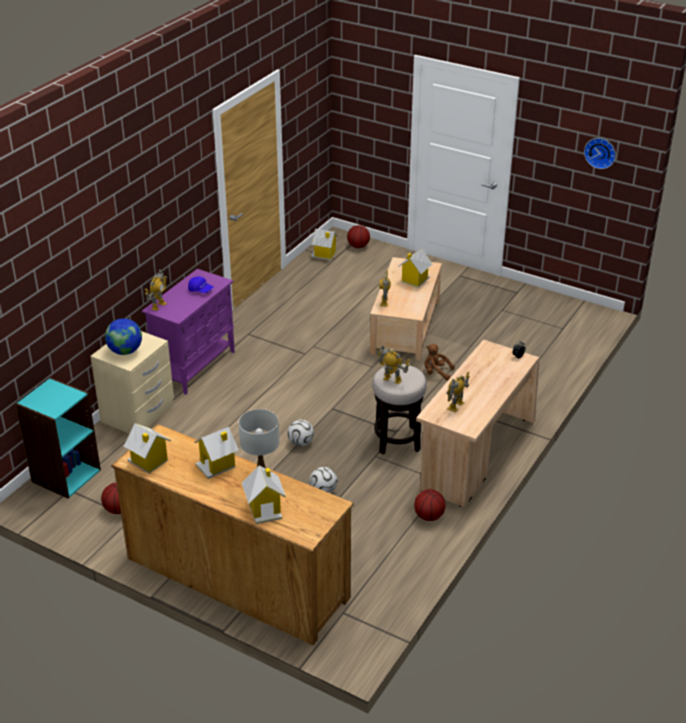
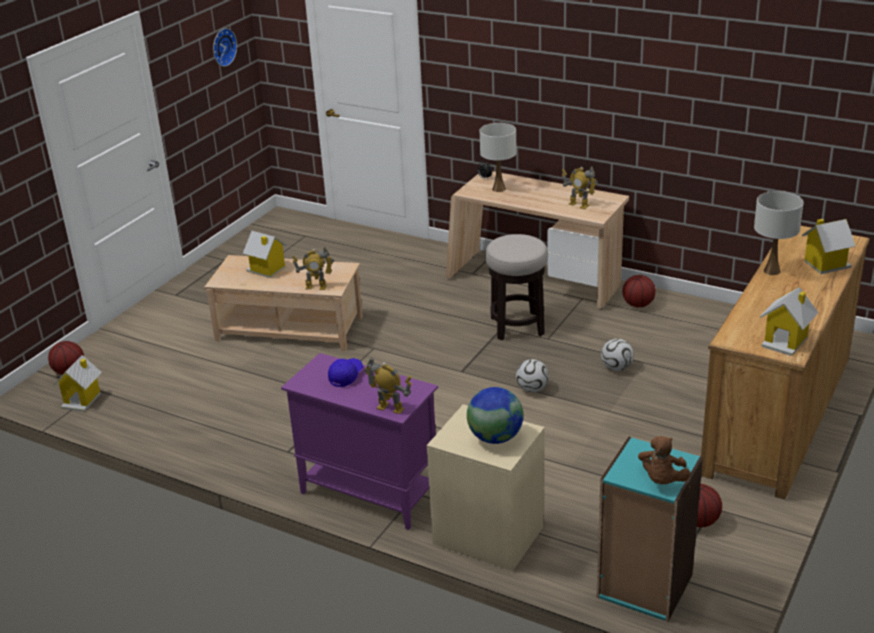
camera: 90 degrees left, 5 degrees down
toy house [194,427,239,479] -> none
toy robot [376,345,410,384] -> none
brown plush toy [425,344,455,381] -> brown plush toy moved to [638,436,691,484]
none -> white table lamp [480,123,516,192]

